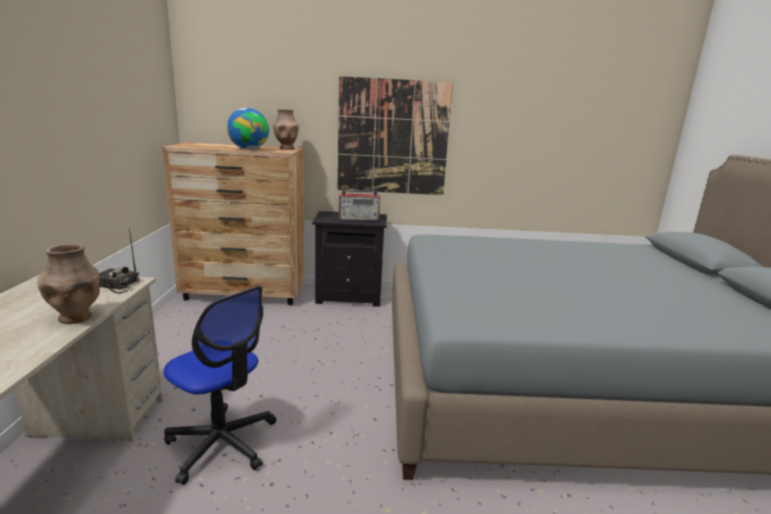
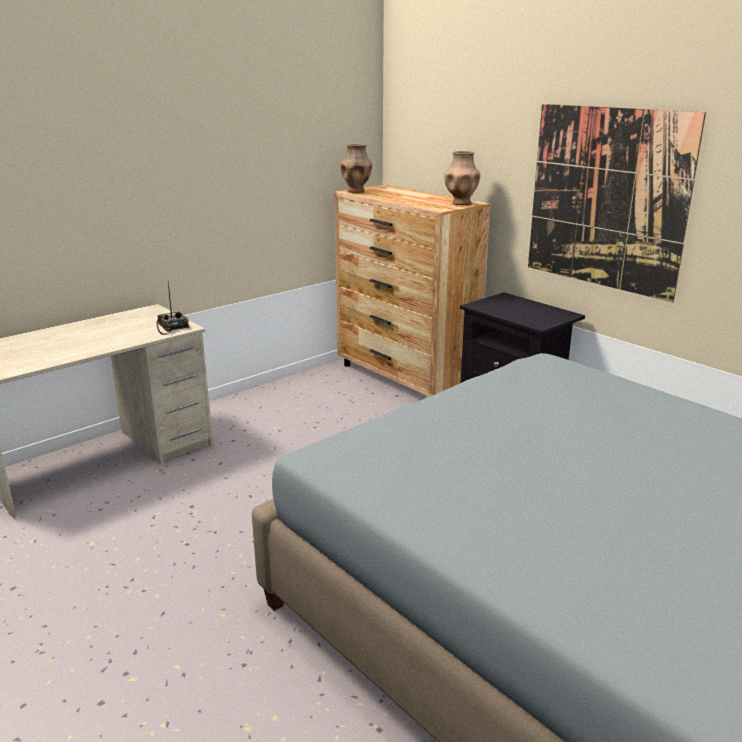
camera: 50 degrees right, 5 degrees up
brown vase [37,243,100,324] -> brown vase moved to [340,143,372,193]
office chair [164,286,276,485] -> none
globe [227,108,269,150] -> none
radio [339,190,380,221] -> none

